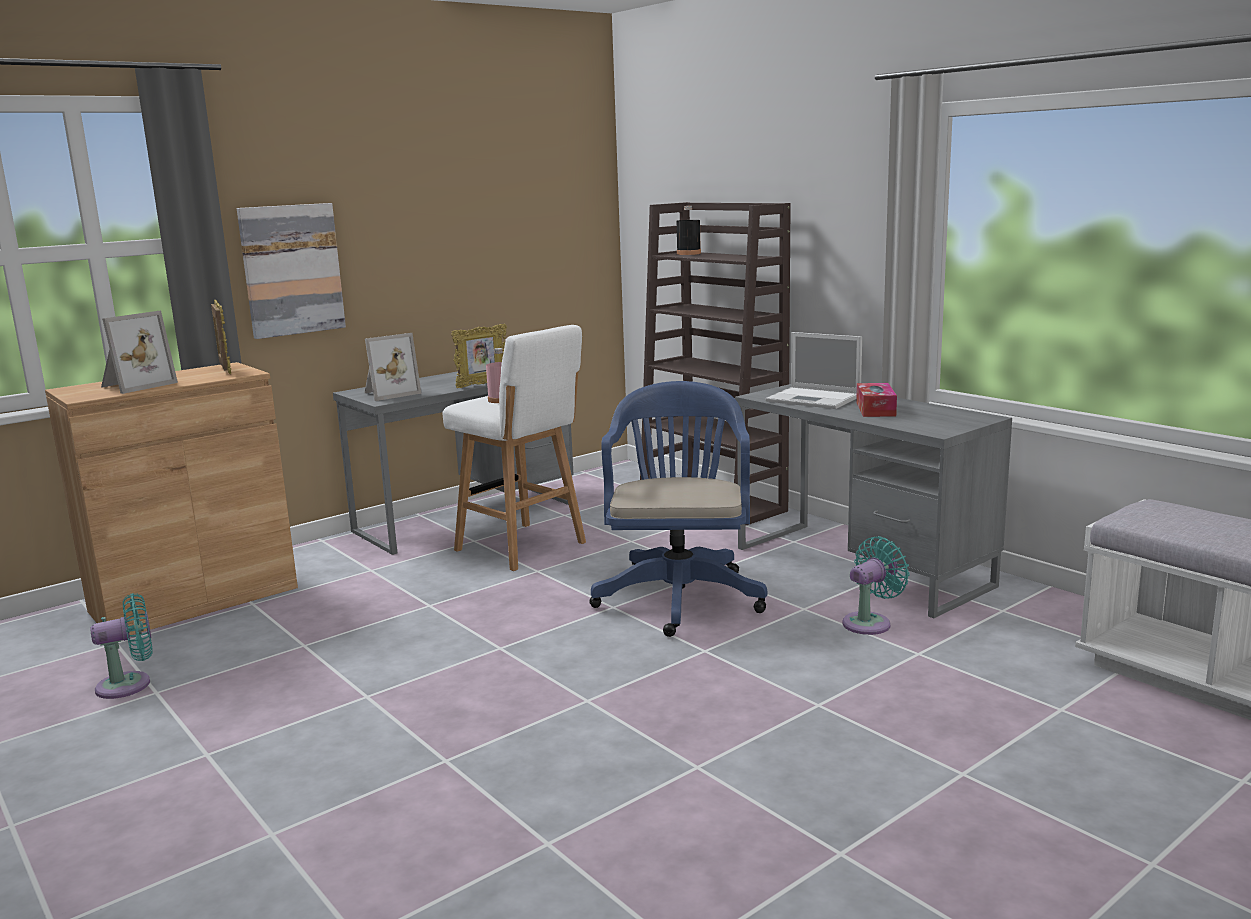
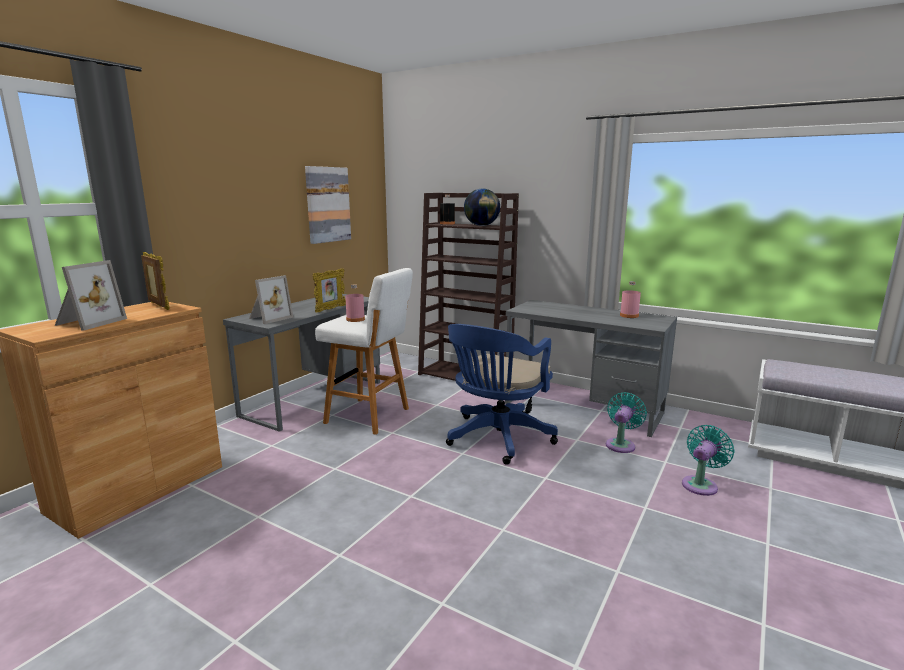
camera: 20 degrees left, 0 degrees up
turquoise fan [90,593,153,699] -> turquoise fan moved to [682,425,735,496]
picture [237,203,346,339] -> picture moved to [305,166,351,244]
blue office chair [589,381,767,637] -> blue office chair turned 135 degrees counterclockwise [446,324,558,465]
laptop [765,332,862,409] -> none
tissue box [856,383,897,417] -> none
none -> globe [464,189,500,226]
none -> pink bottle [620,281,641,318]

